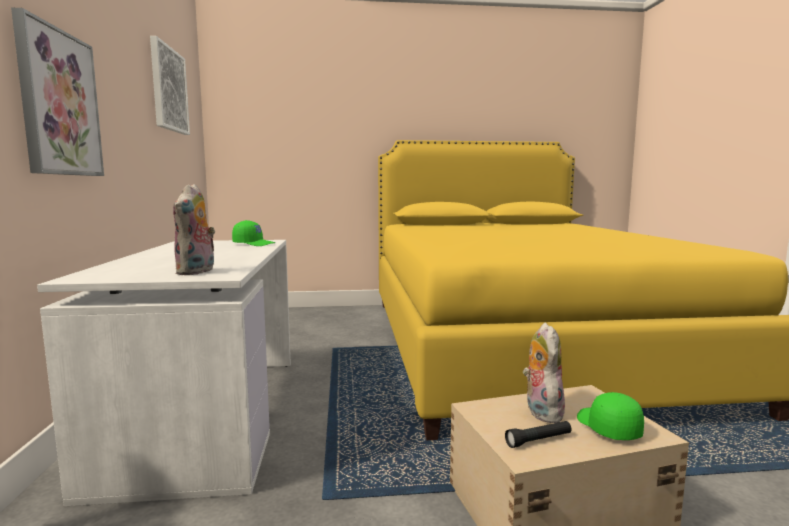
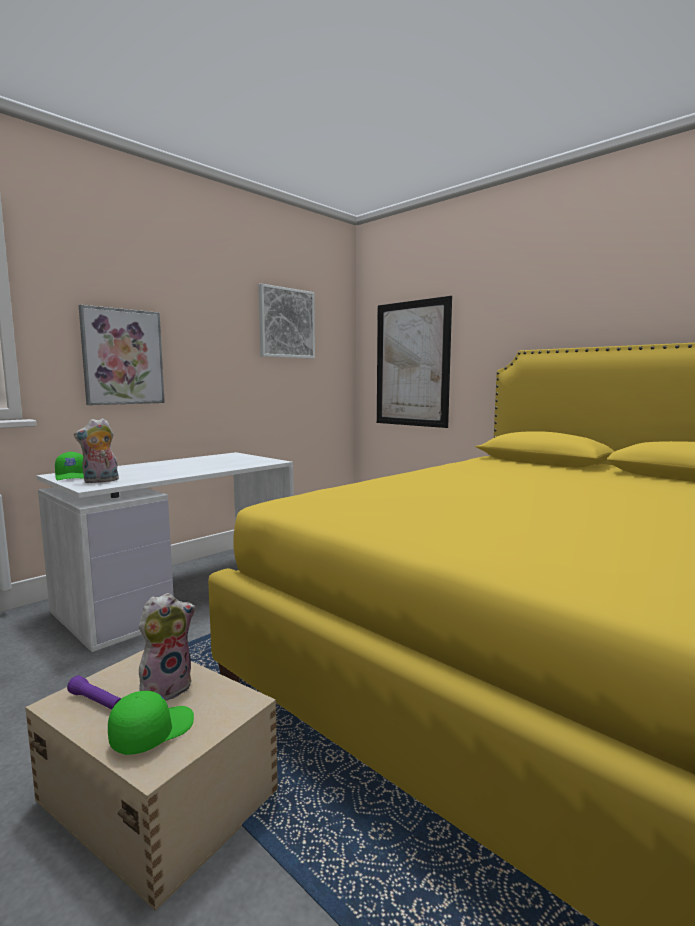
camera: 50 degrees right, 0 degrees up
green cap [232,220,275,246] -> green cap moved to [55,452,84,480]
black flashlight [505,421,571,448] -> purple flashlight [67,676,122,710]
none -> picture [377,296,452,428]

